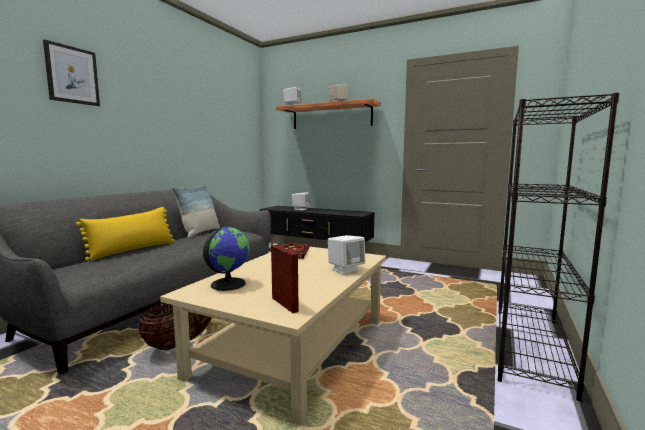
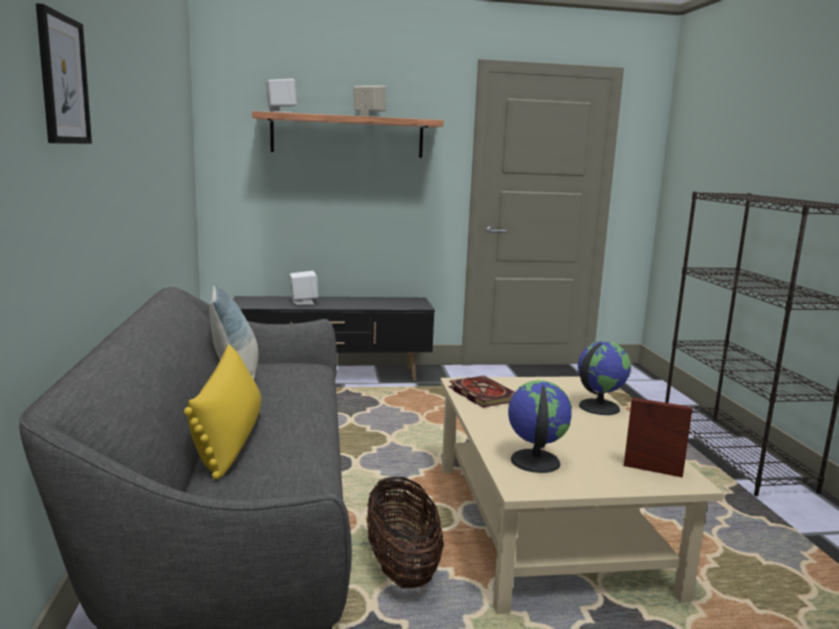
camera: 35 degrees left, 5 degrees up
white speaker [328,235,365,274] -> globe [578,341,631,415]

